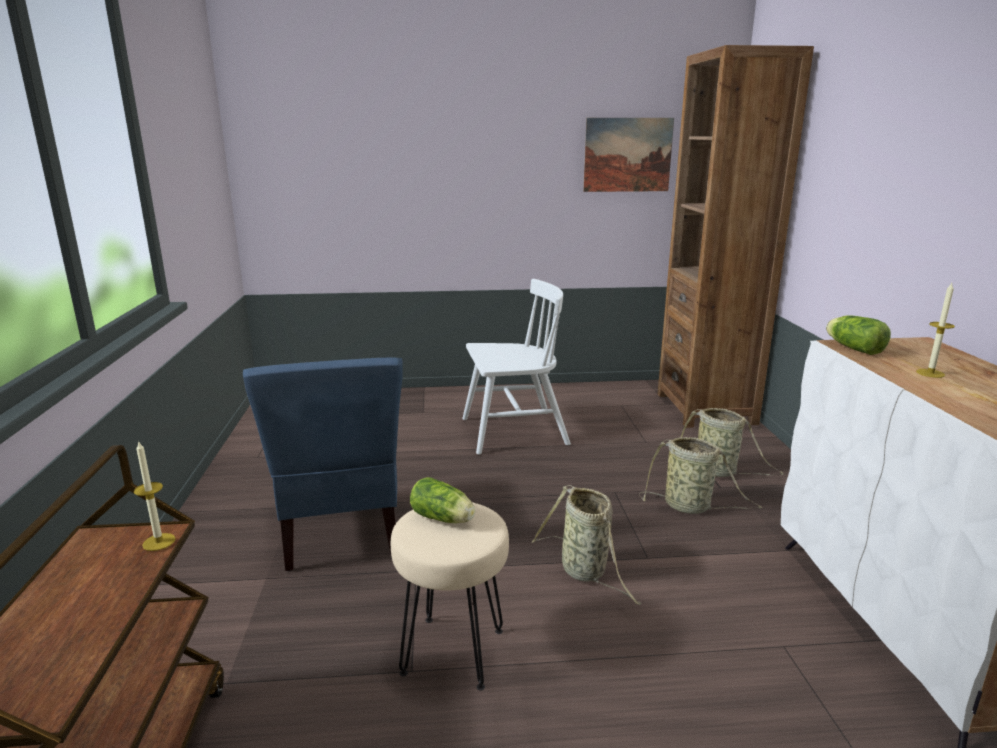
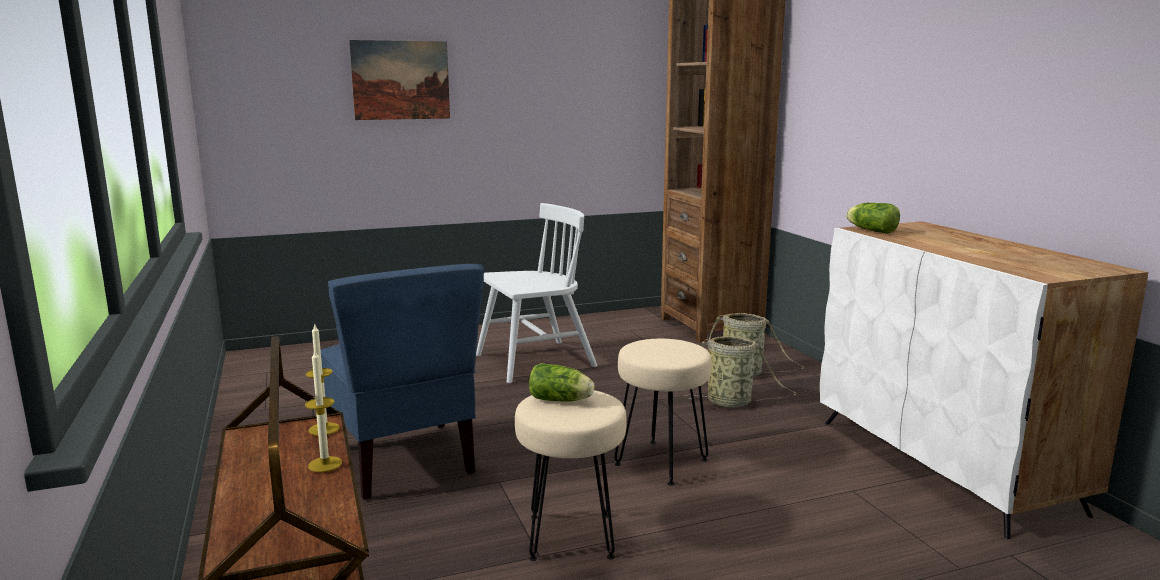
camera: 15 degrees left, 5 degrees down
basket [532,485,641,605] -> beige stool [615,339,712,486]
picture [583,118,674,192] -> picture moved to [349,40,450,120]
candle [916,283,955,378] -> candle moved to [305,350,342,472]

